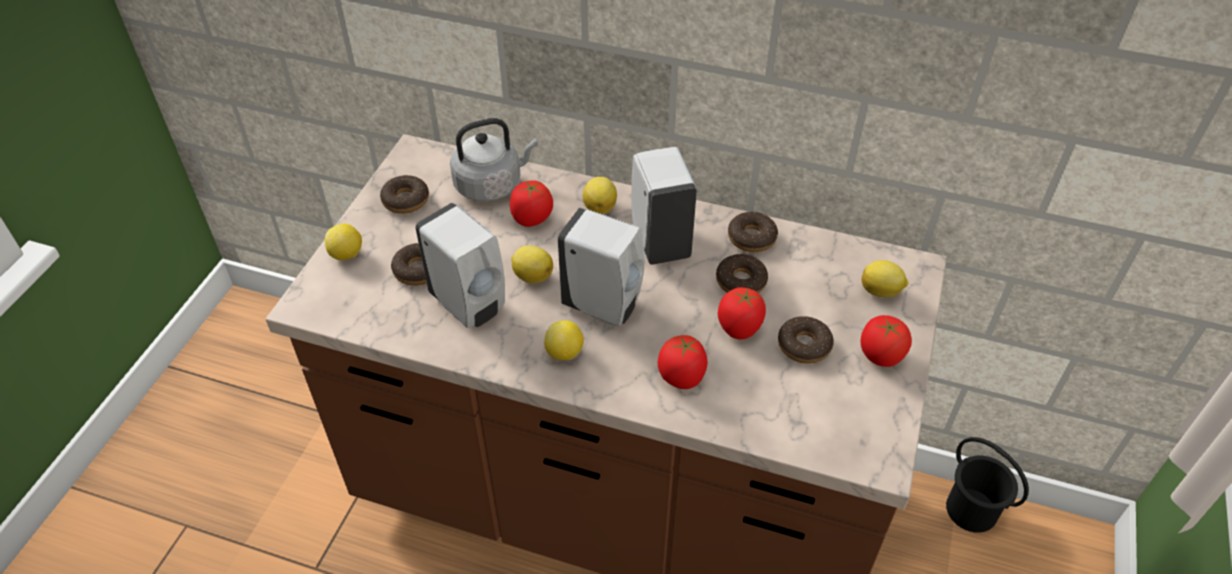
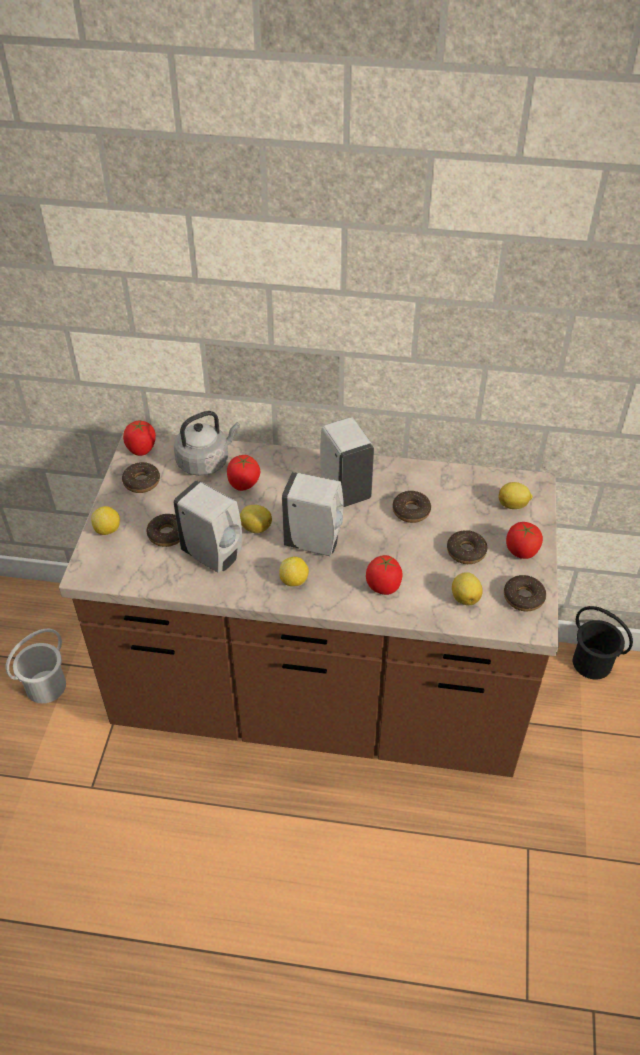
camera: 10 degrees left, 0 degrees up
lemon [583,177,617,214] -> lemon moved to [452,572,483,605]
tomato [718,287,766,339] -> tomato moved to [123,421,156,456]
donut [728,211,778,252] -> donut moved to [504,575,546,611]
none -> white bucket [5,629,66,703]

